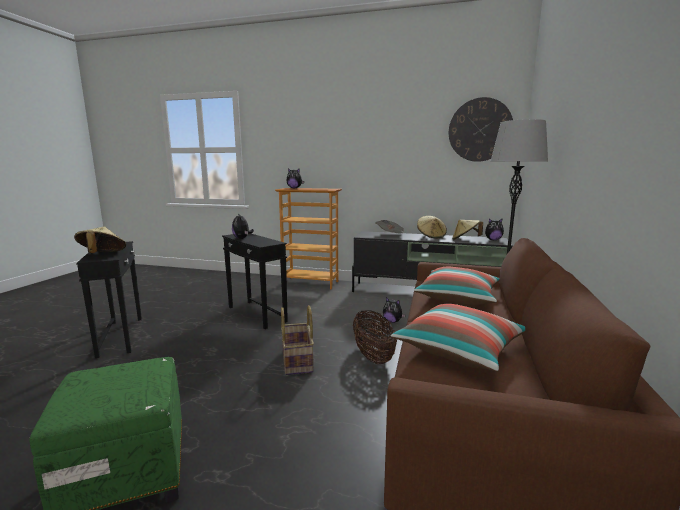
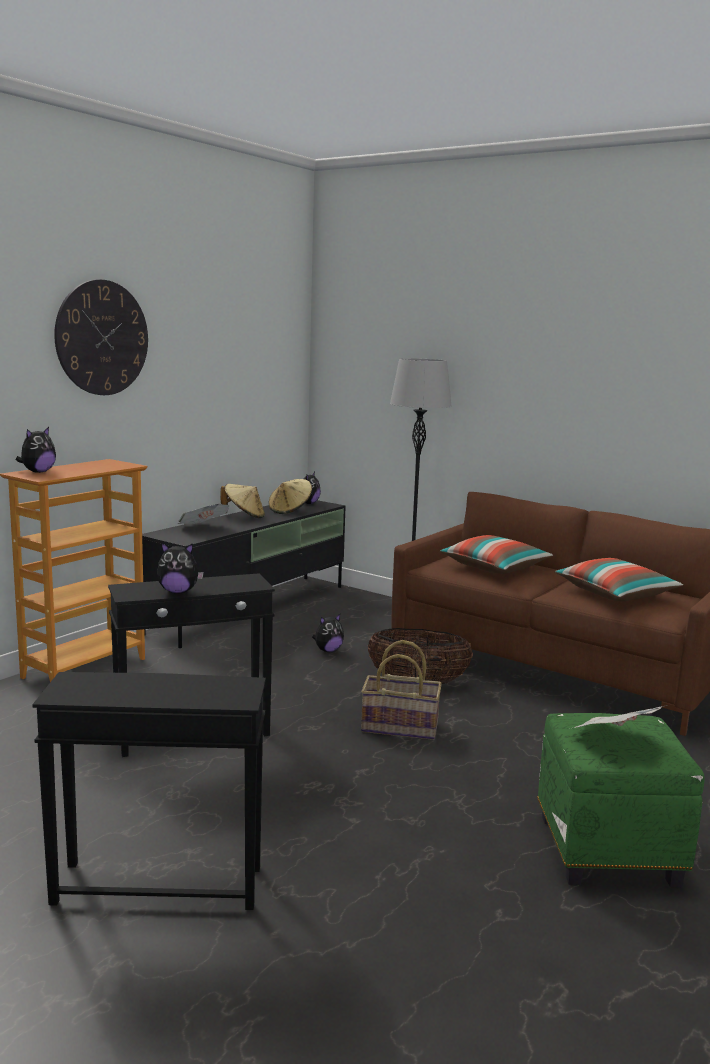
camera: 70 degrees left, 0 degrees up
beige hat [74,227,126,253] -> none
wall clock [449,97,513,162] -> wall clock moved to [54,280,148,395]
none -> newspaper [574,705,668,728]

